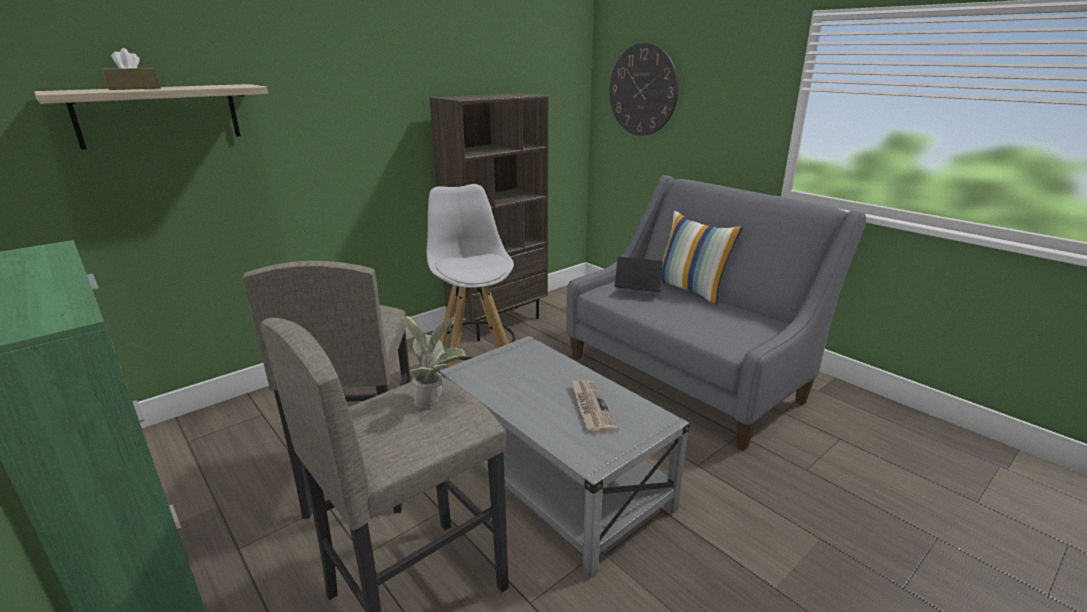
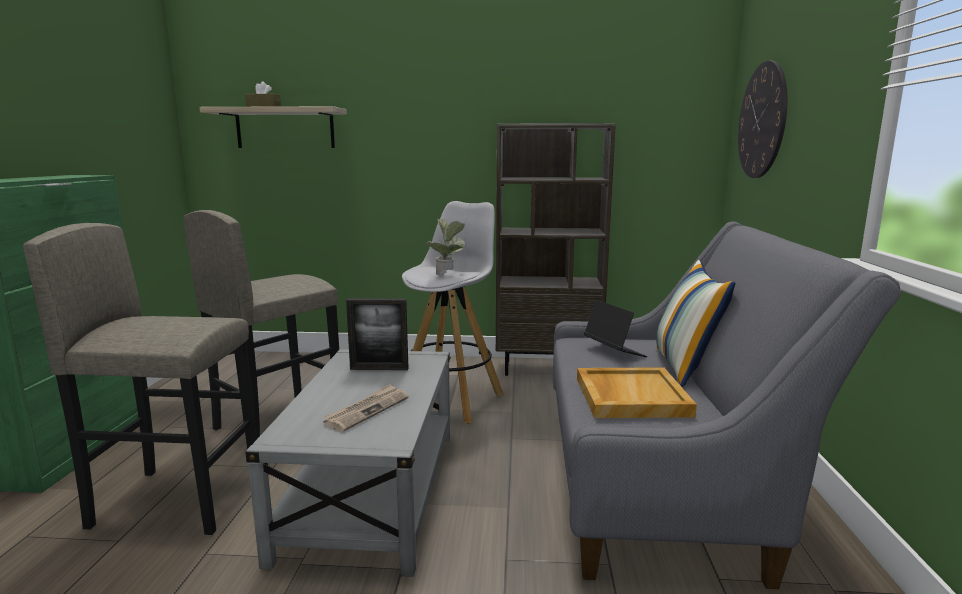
camera: 45 degrees right, 10 degrees down
potted plant [400,316,466,408] -> potted plant moved to [426,218,465,275]
none -> picture frame [346,298,408,370]
none -> beige tray [577,367,697,418]

